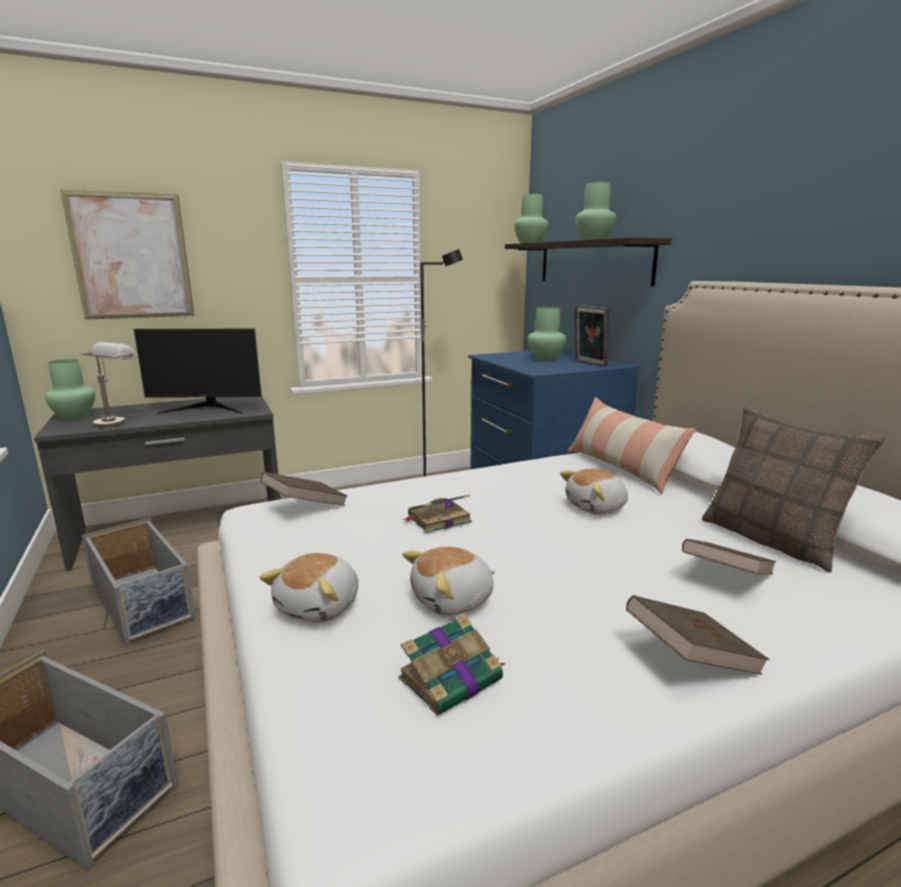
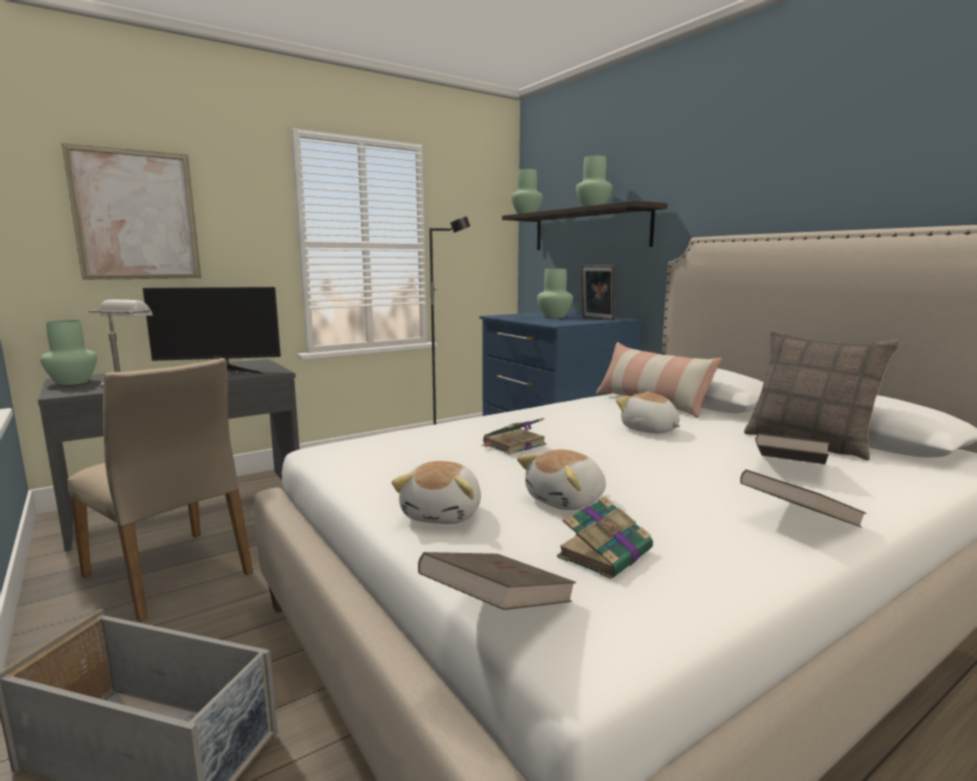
camera: 10 degrees left, 5 degrees down
grey storage box [81,518,196,645] -> beige chair [67,358,253,622]
brown book [260,472,348,506] -> brown book moved to [418,552,576,610]
plush toy [560,469,628,515] -> plush toy turned 90 degrees clockwise [616,392,680,433]

